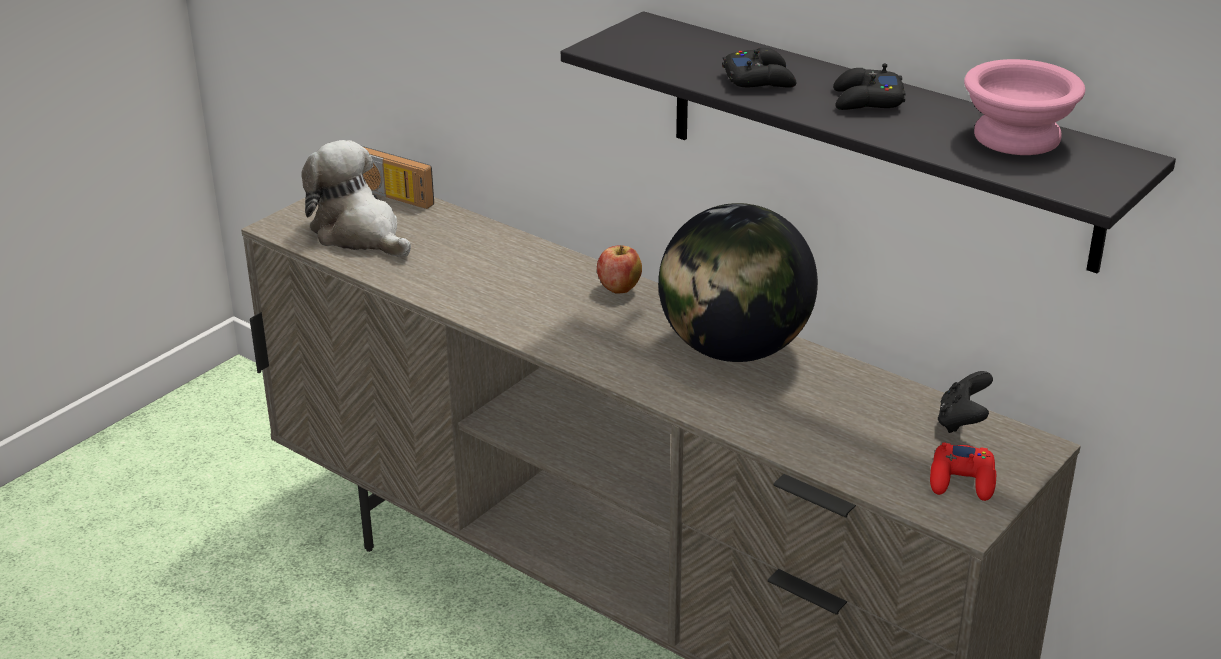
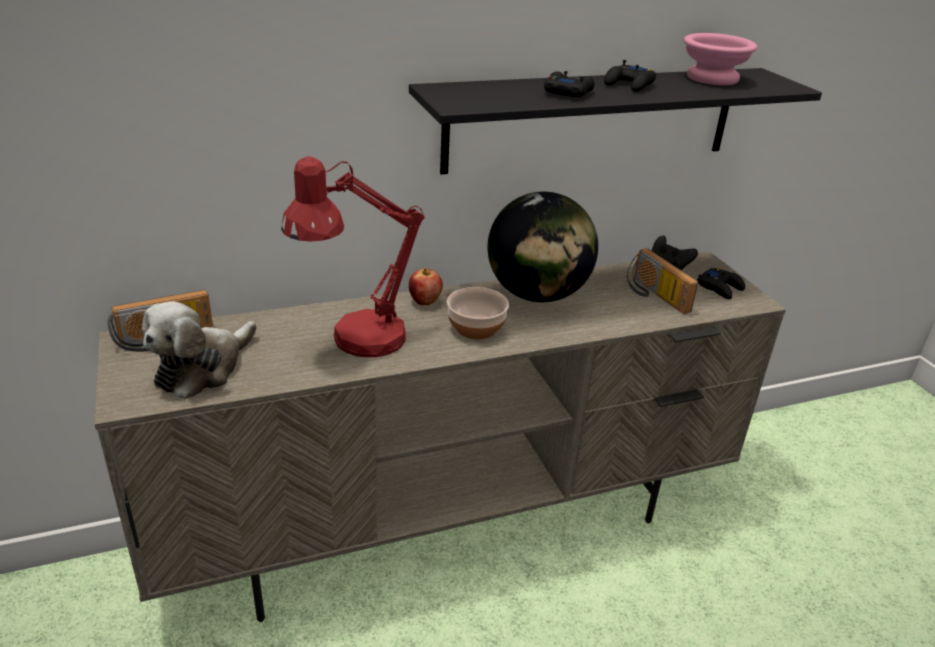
camera: 60 degrees left, 0 degrees up
plush toy [301,140,411,257] -> plush toy turned 45 degrees counterclockwise [142,301,257,399]
red game controller [930,442,996,501] -> black game controller [697,268,745,299]
none -> red table lamp [281,156,425,357]
none -> bowl [447,287,509,339]
none -> radio [627,248,698,314]

